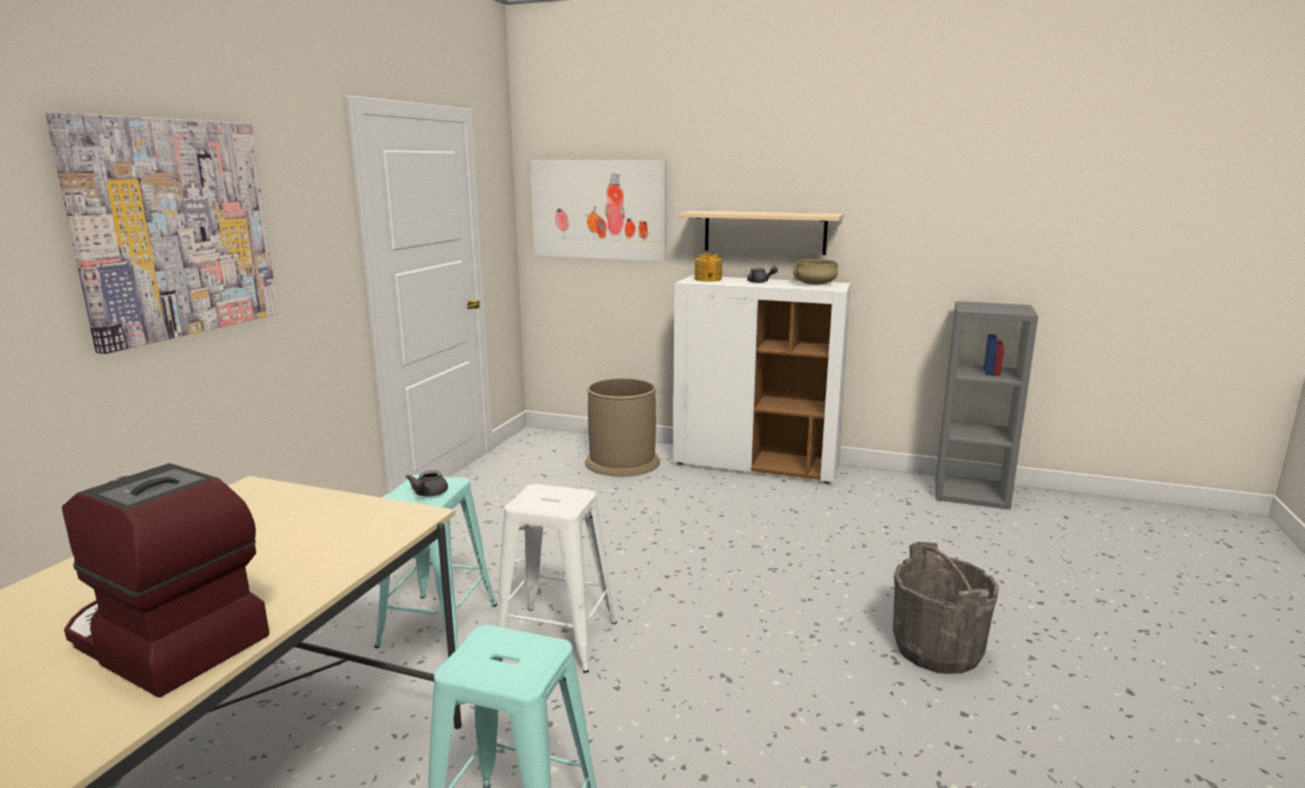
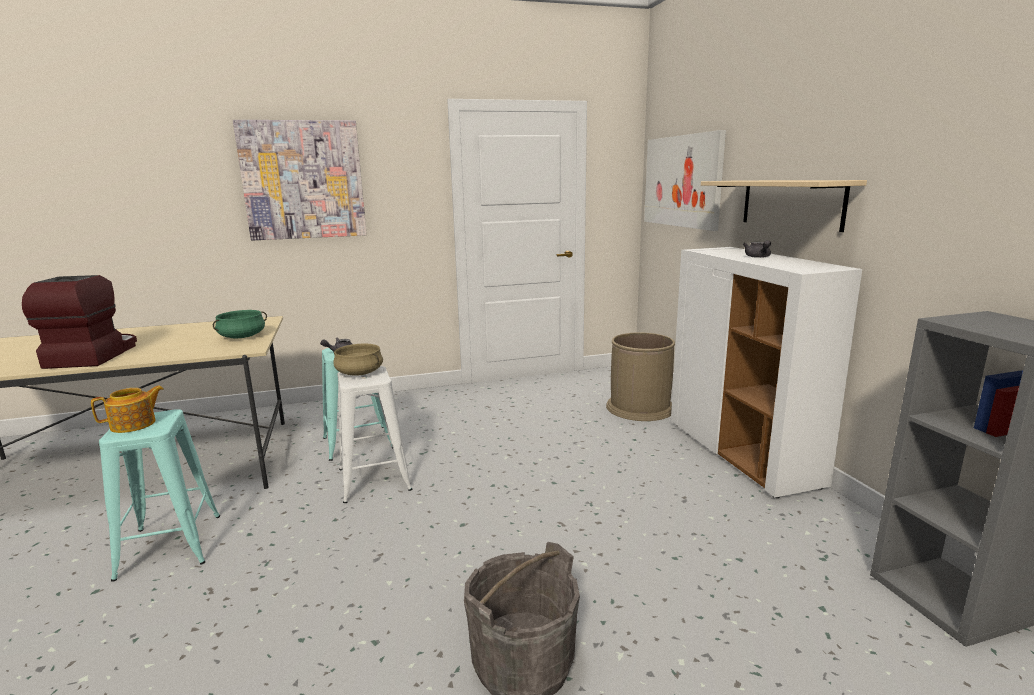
camera: 55 degrees right, 0 degrees up
teapot [695,253,722,282] -> teapot moved to [91,386,164,433]
beige cooking pot [793,259,838,285] -> beige cooking pot moved to [333,343,383,376]
none -> green cooking pot [213,310,267,338]

